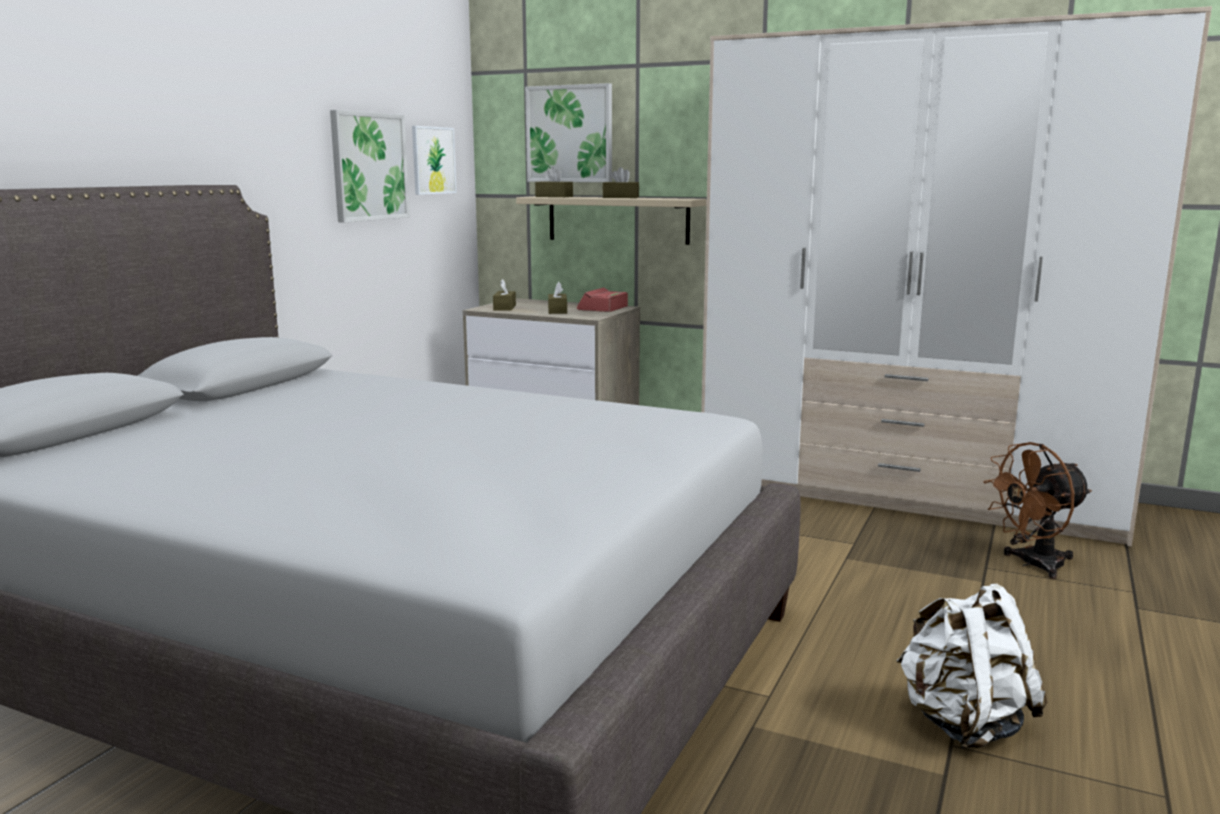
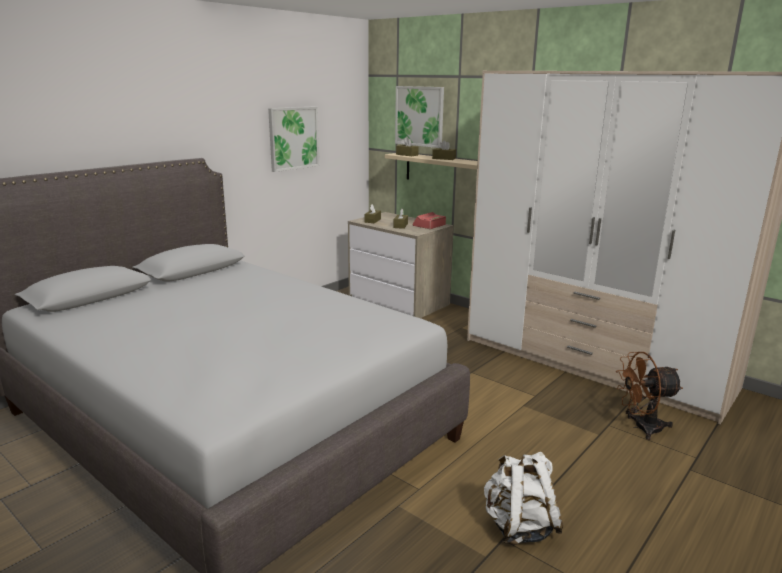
camera: 15 degrees right, 5 degrees up
picture [412,126,457,195] -> none

